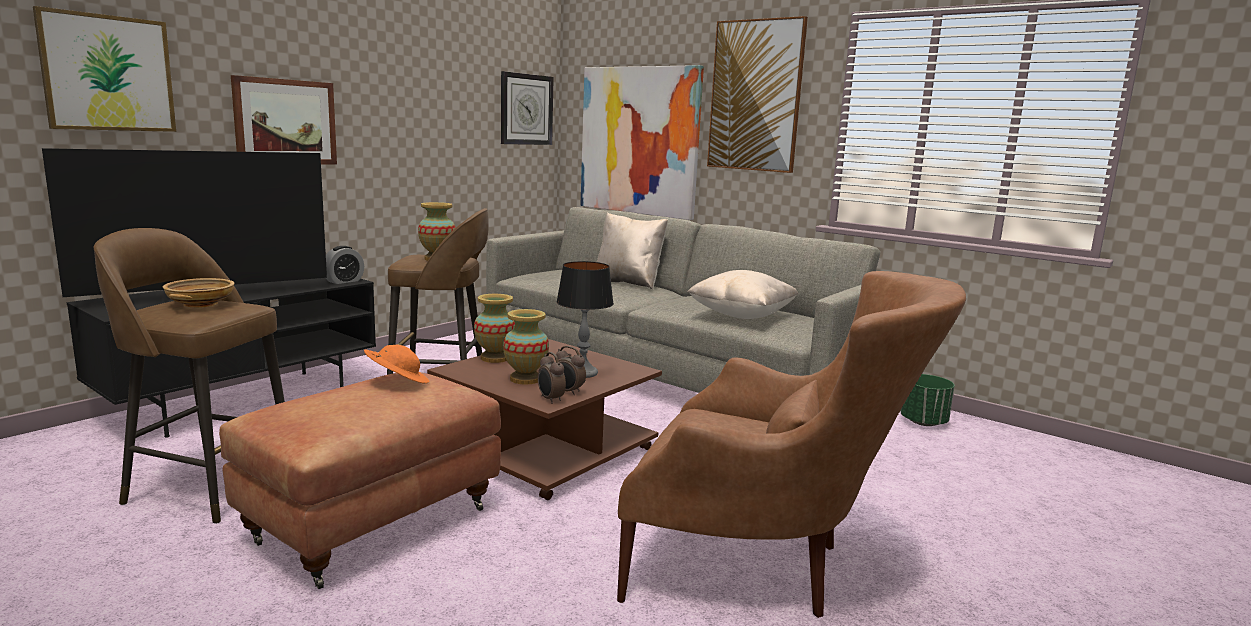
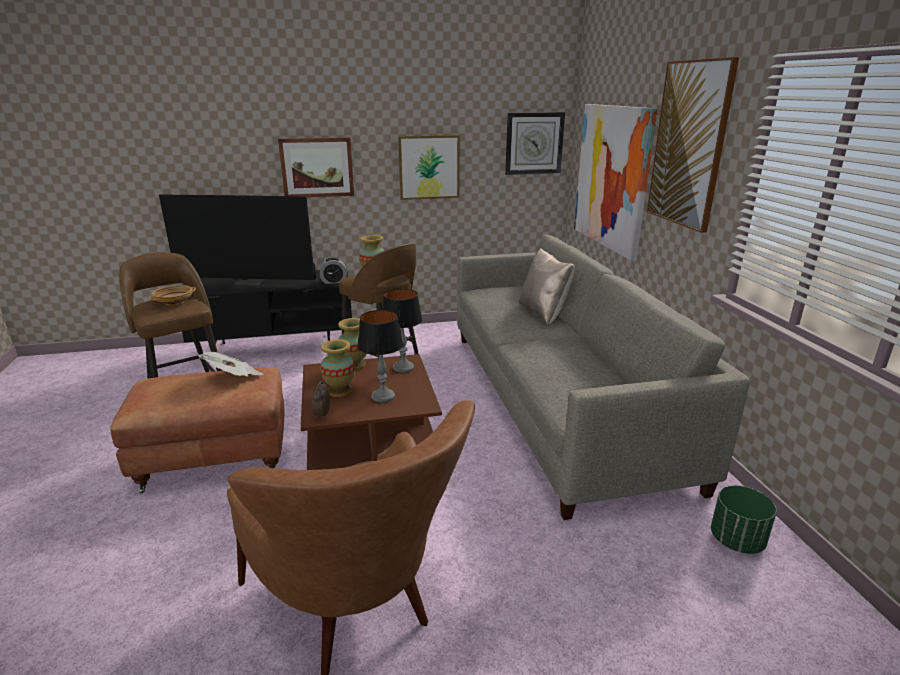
camera: 40 degrees right, 10 degrees up
picture [33,6,176,132] -> picture moved to [398,135,460,200]
orange hat [364,345,429,384] -> newspaper [197,352,263,377]
alarm clock [555,346,586,395] -> none
beige pillow [687,270,798,319] -> none
none -> table lamp [382,289,422,373]

